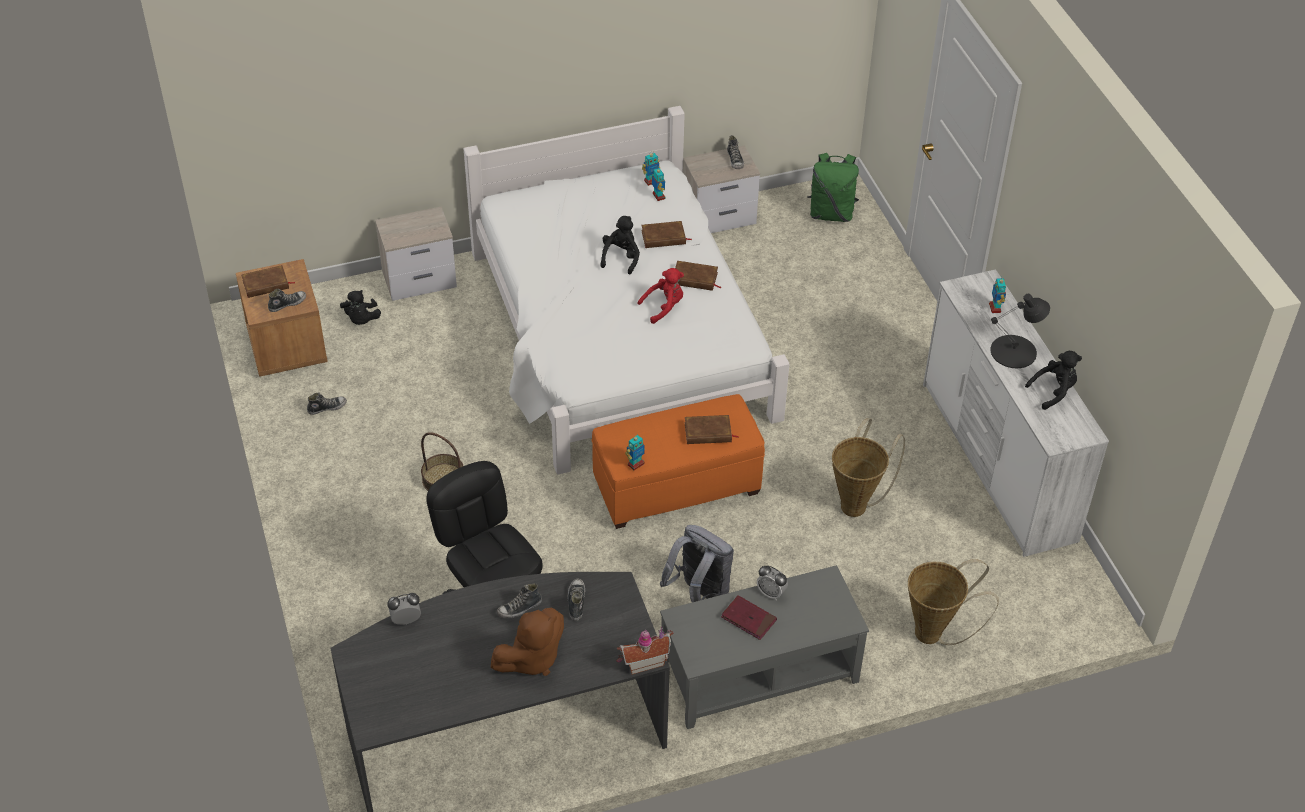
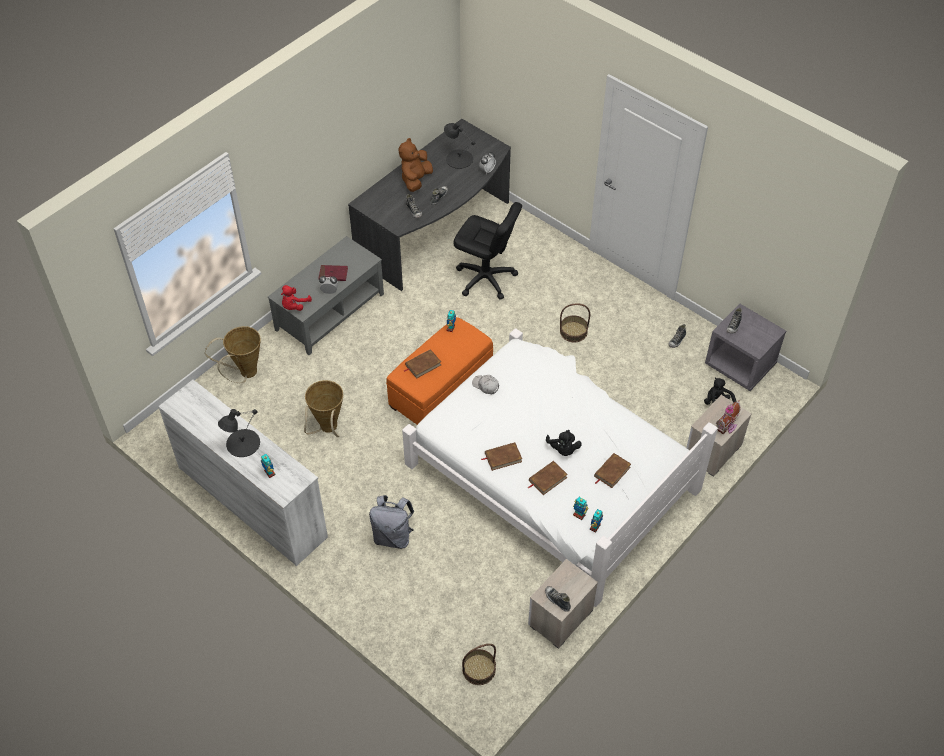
camera: 150 degrees right, 5 degrees up
brown nightstand [236,259,328,377] -> grey nightstand [705,304,786,391]
brown book [241,265,295,298] -> brown book moved to [594,453,631,488]
toy house [616,627,674,675] -> toy house moved to [716,400,740,434]
red plush toy [637,268,684,324] -> red plush toy moved to [281,285,312,311]
grey backpack [660,525,734,602] -> grey backpack moved to [369,495,414,549]
green backpack [807,153,859,222] -> basket [462,644,496,685]
black plush toy [1025,351,1082,410] -> none
none -> black table lamp [444,122,475,169]
none -> white cap [472,375,499,394]

